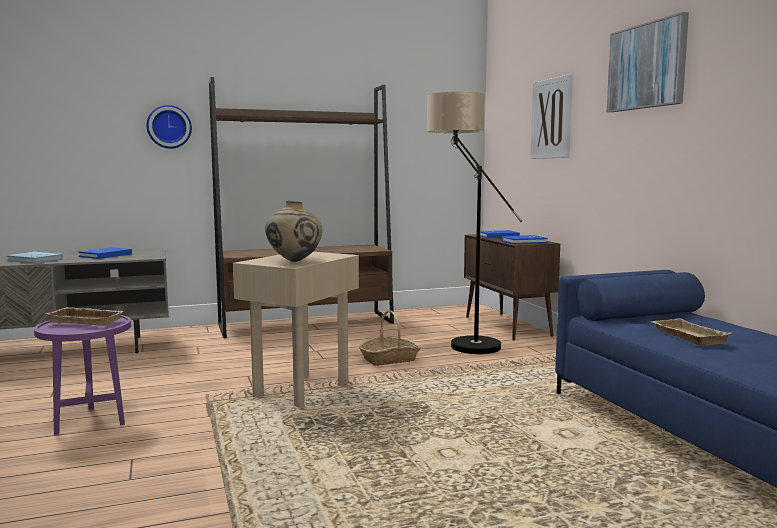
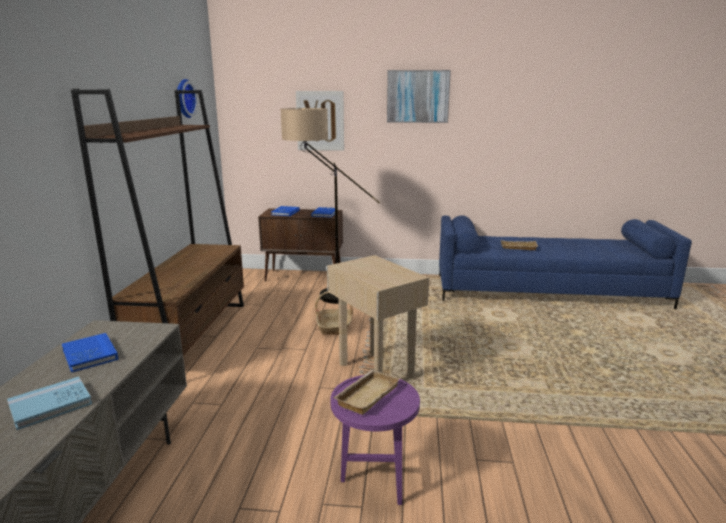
camera: 65 degrees left, 10 degrees up
wall clock [147,105,192,149] -> wall clock moved to [177,79,198,118]
beige vase [265,201,322,262] -> none

